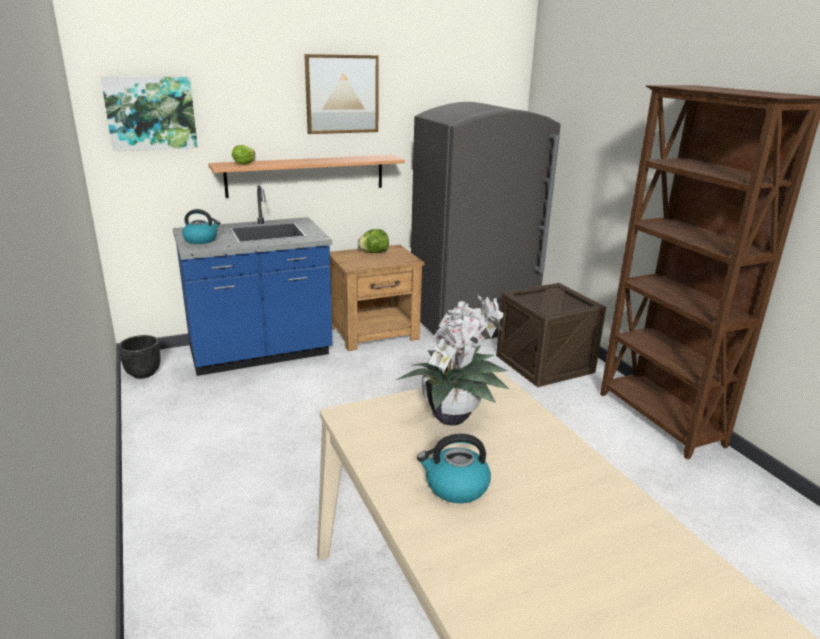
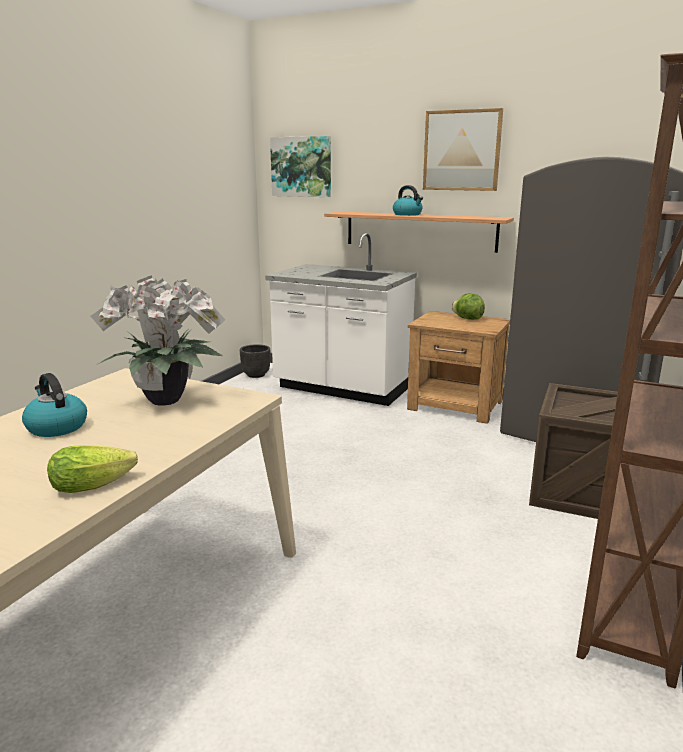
camera: 50 degrees right, 5 degrees down
blue counter [173,185,332,376] -> white counter [265,233,417,406]
kettle [182,209,220,244] -> kettle moved to [393,185,423,216]
lettuce [232,145,255,165] -> lettuce moved to [47,445,138,493]

